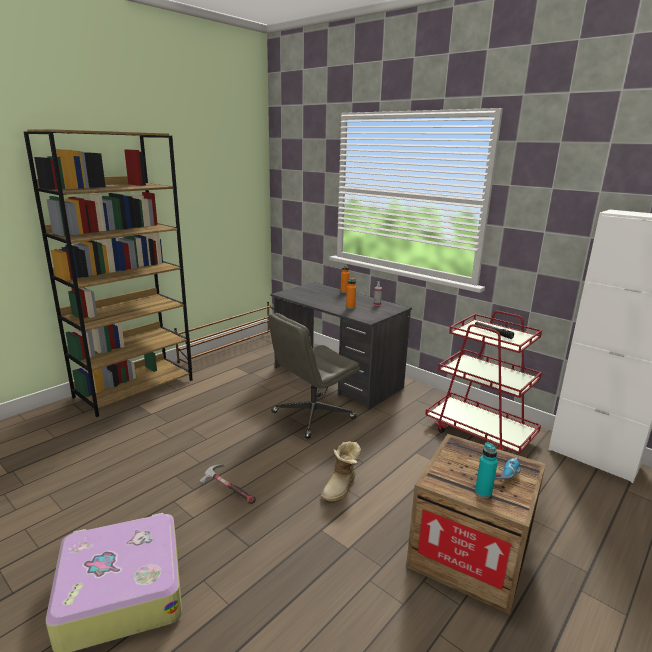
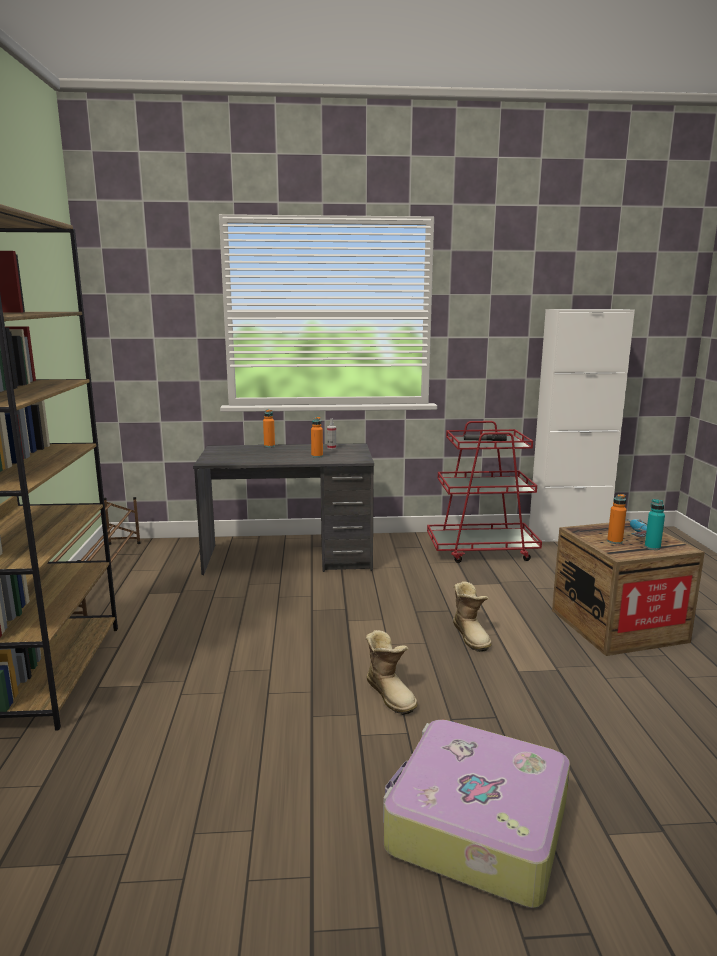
camera: 45 degrees left, 5 degrees down
hammer [200,464,256,504] -> boot [365,630,418,715]
grey office chair [268,313,360,439] -> none
none -> orange bottle [607,494,627,544]

